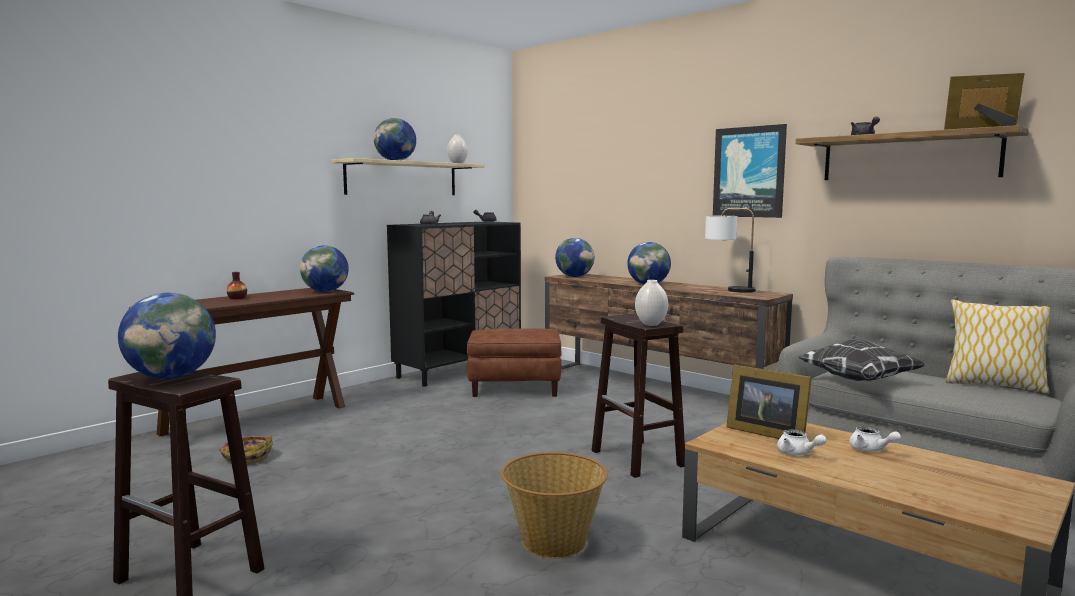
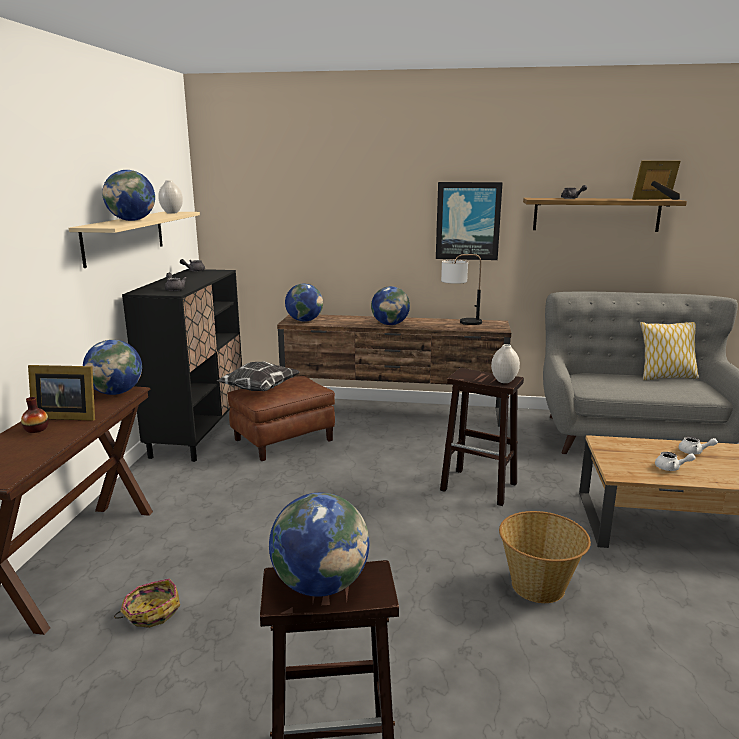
camera: 35 degrees left, 10 degrees up
picture frame [726,365,812,439] -> picture frame moved to [28,365,95,421]
pillow [797,339,926,381] -> pillow moved to [217,362,299,391]

